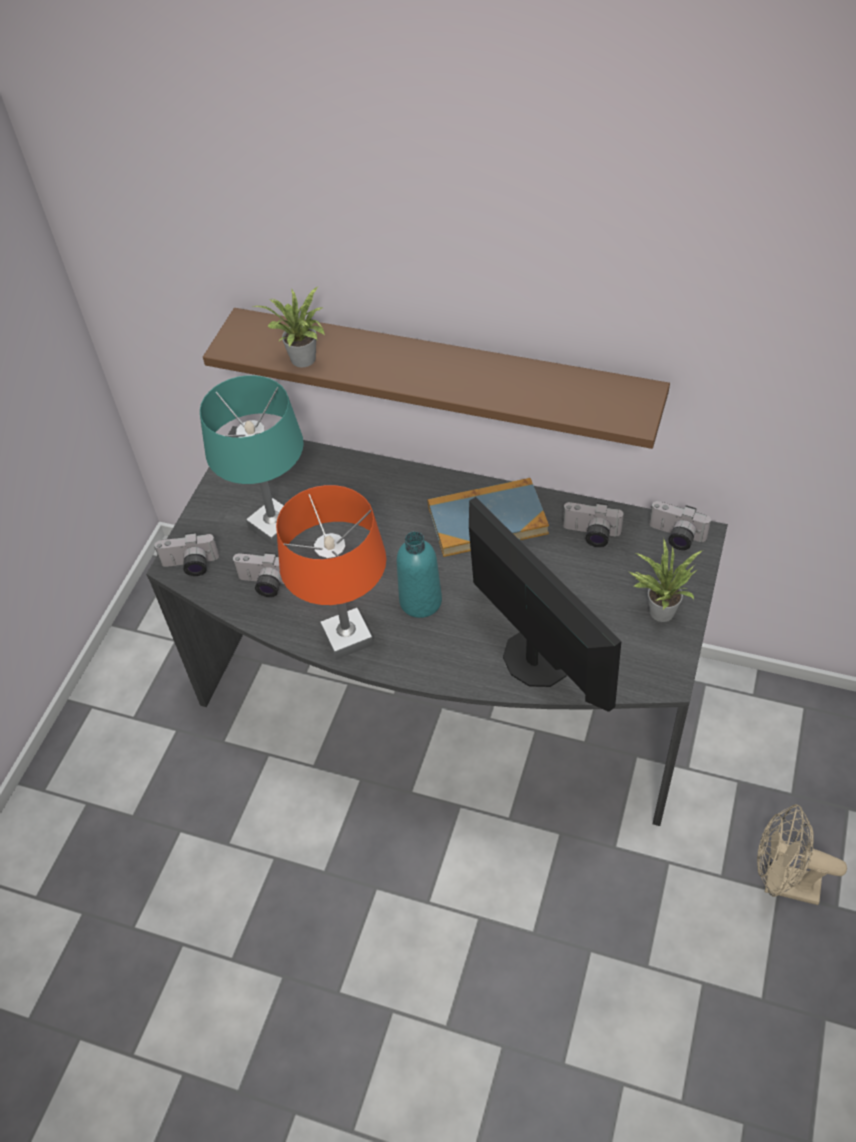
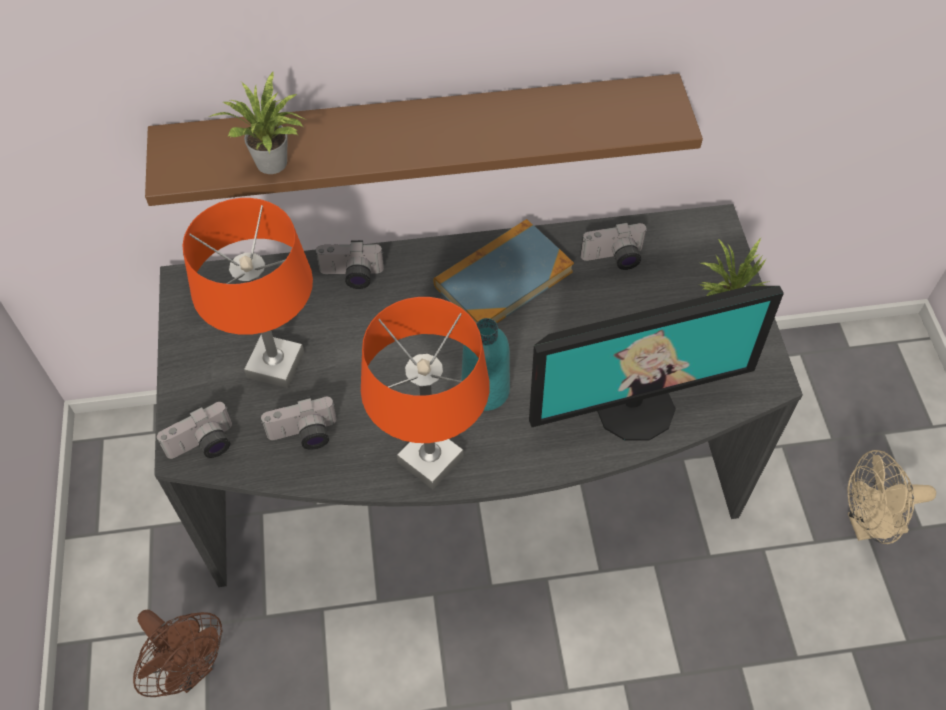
camera: 30 degrees left, 5 degrees up
turquoise table lamp [200,375,304,546] -> orange table lamp [183,198,313,388]
monitor [469,497,621,712] -> monitor turned 135 degrees clockwise [529,286,784,441]
camera [649,501,711,550] -> camera moved to [315,240,384,289]
none -> brown fan [133,610,223,697]

